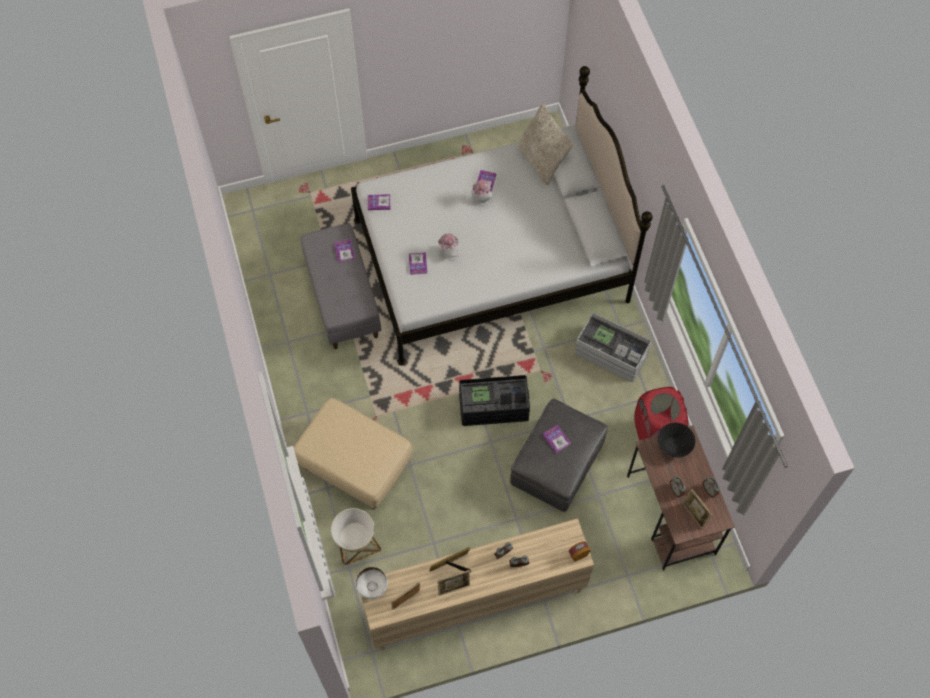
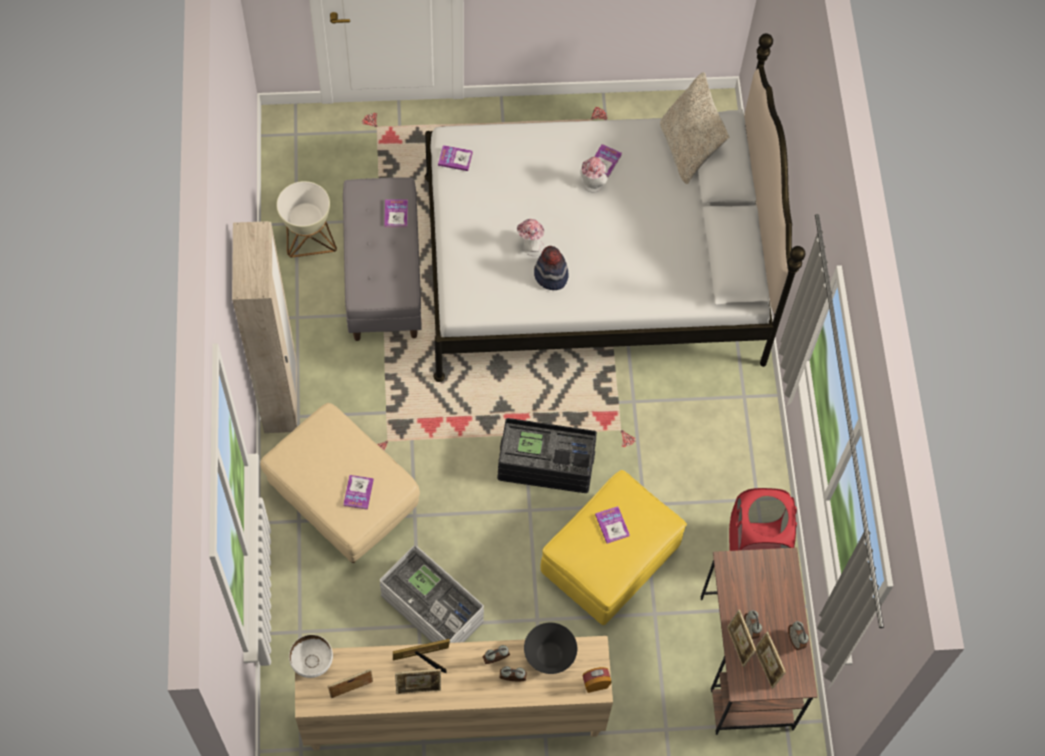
camera: 10 degrees right, 0 degrees up
planter [331,508,381,565] -> planter moved to [277,181,337,257]
book [409,252,427,275] -> book moved to [343,475,374,510]
grey ottoman [510,398,608,512] -> yellow ottoman [540,470,687,625]
grey storage box [574,313,651,382] -> grey storage box moved to [380,545,484,643]
black bowl [658,423,695,458] -> black bowl moved to [524,623,577,674]
none -> beige wardrobe [232,221,297,433]
none -> hat [534,246,569,290]
none -> picture frame [727,610,756,667]

